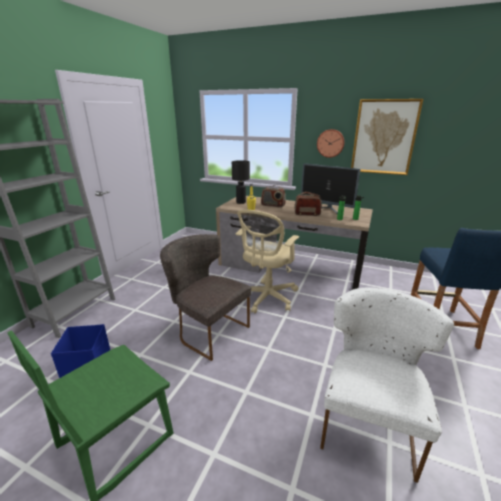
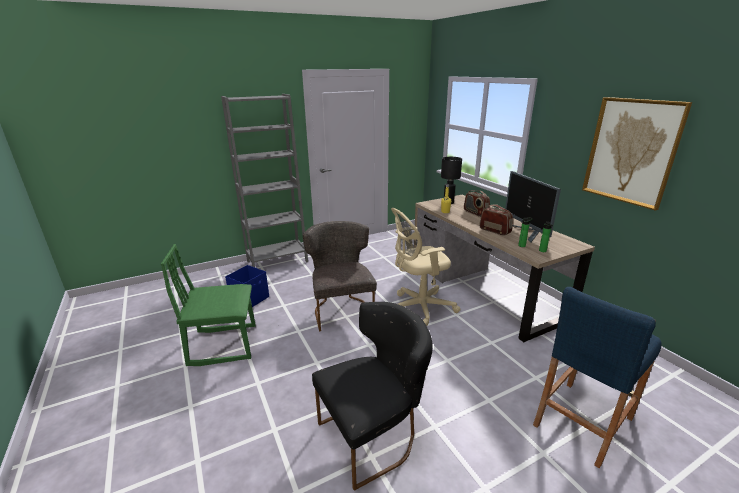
camera: 40 degrees right, 0 degrees up
wall clock [317,129,345,158] -> none
white chair [320,288,454,483] -> black chair [312,302,433,490]

